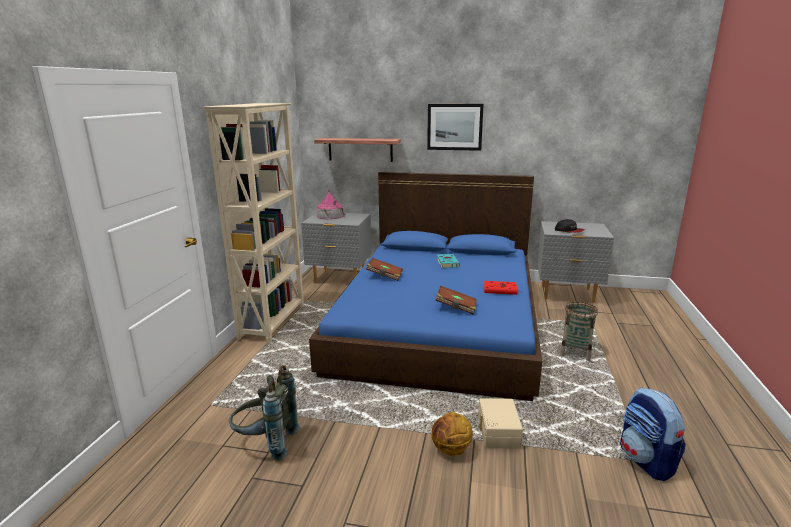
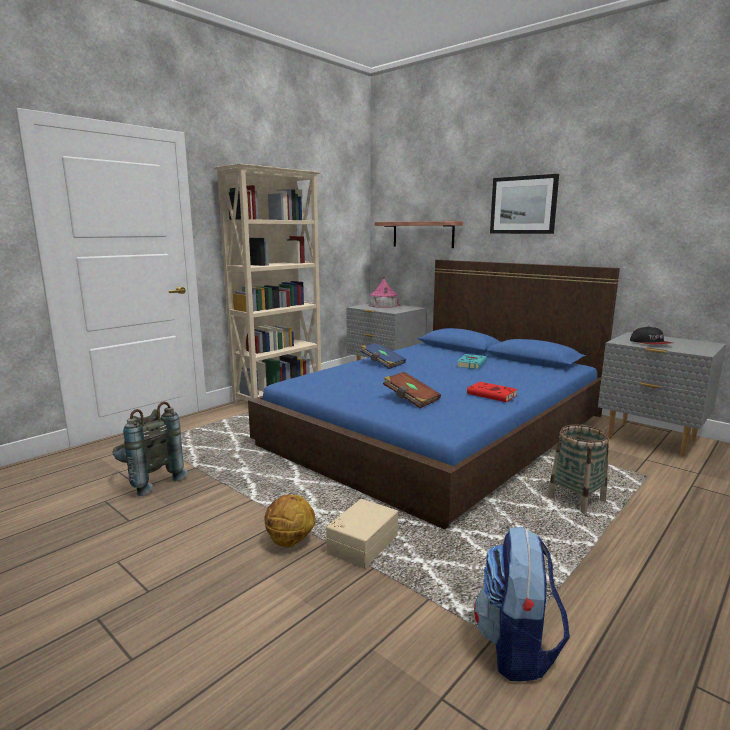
camera: 30 degrees right, 5 degrees down
brown book [366,258,403,281] -> blue book [360,342,406,369]

